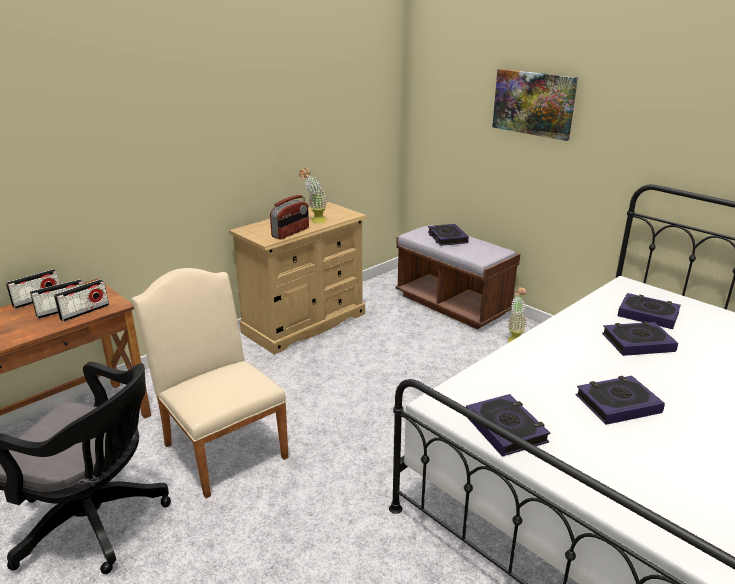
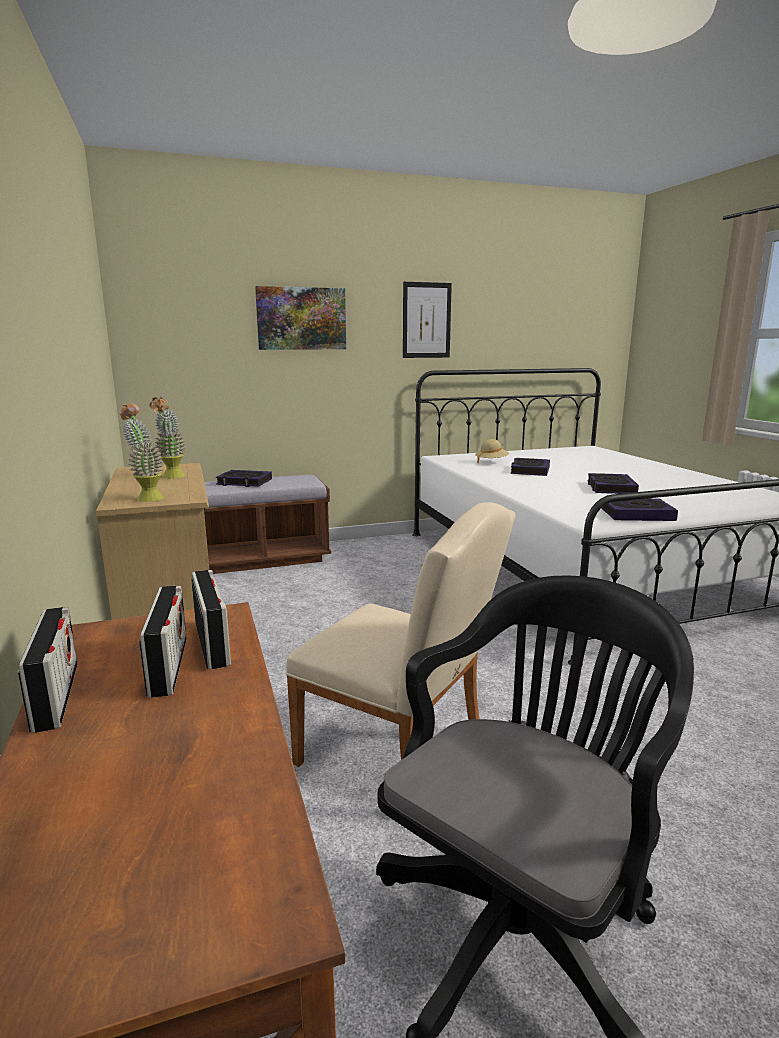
camera: 65 degrees left, 10 degrees down
beige chair [132,268,288,498] -> beige chair turned 135 degrees counterclockwise [285,502,516,767]
radio [270,195,309,239] -> none
potted plant [508,286,527,342] -> potted plant moved to [120,403,164,502]
book [617,293,681,329] -> beige hat [475,439,510,463]
none -> picture [403,282,452,358]

